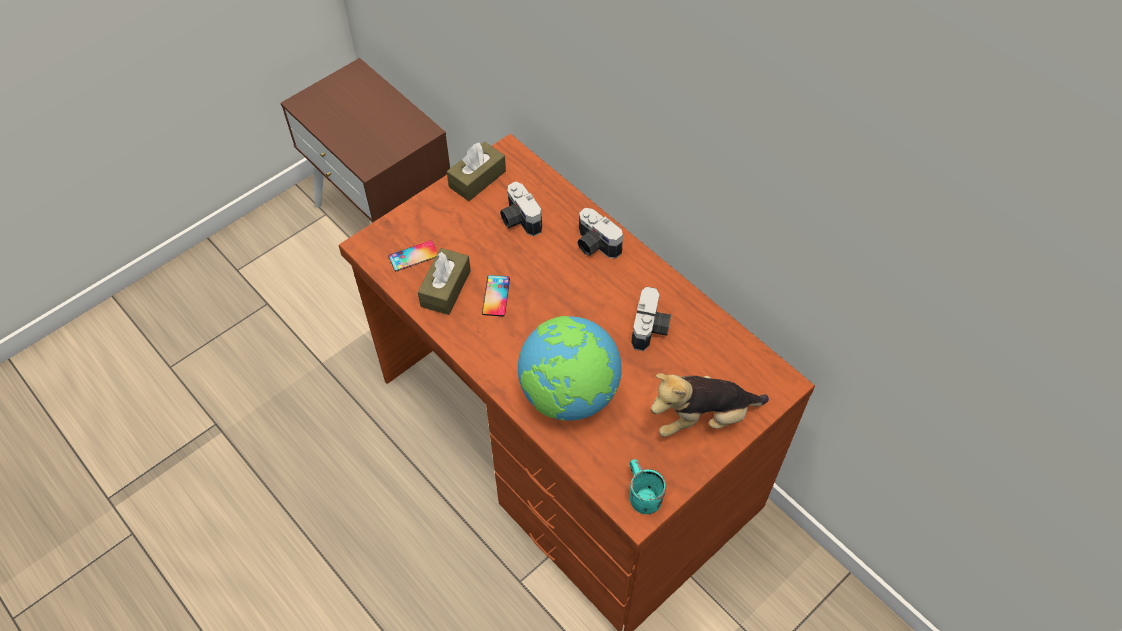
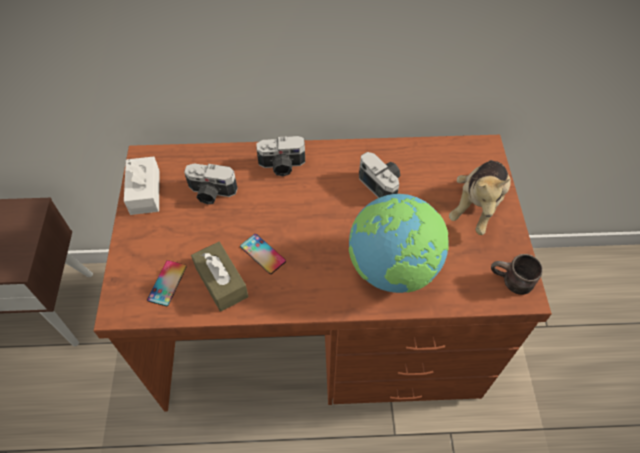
camera: 50 degrees left, 0 degrees up
brown tissue box [447,142,506,201] -> white tissue box [124,156,160,215]
turquoise mug [630,459,666,514] -> brown mug [491,254,543,295]

